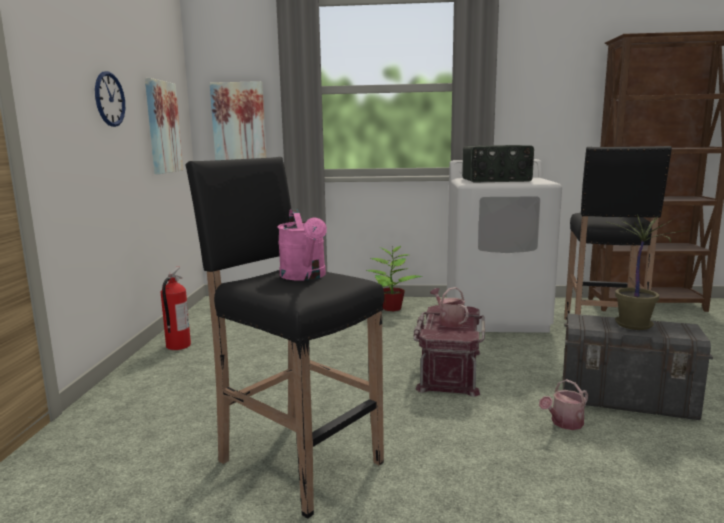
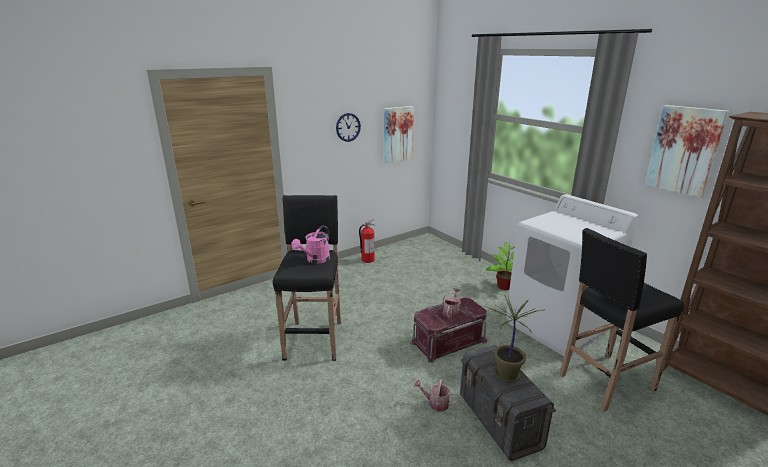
camera: 50 degrees right, 10 degrees up
picture [210,81,267,160] -> picture moved to [645,105,729,198]
radio [462,145,534,182] -> none

